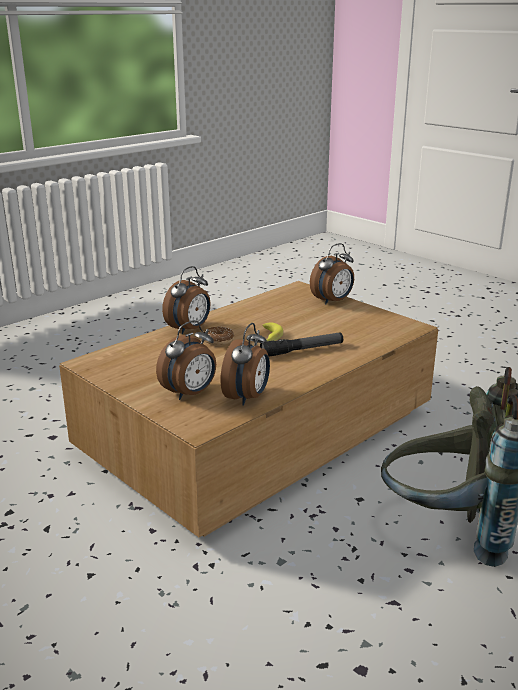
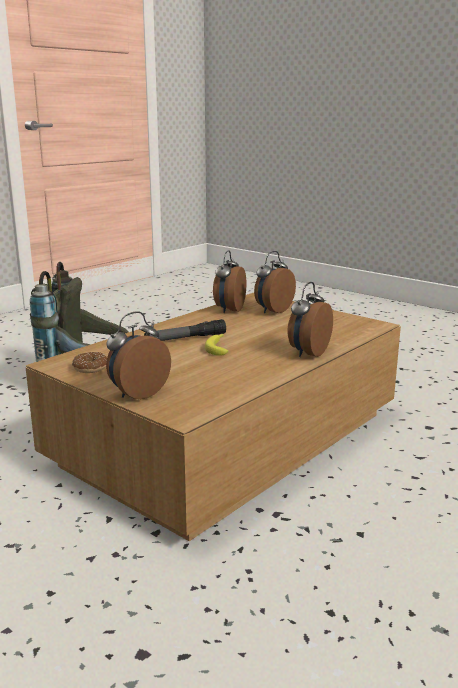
camera: 175 degrees right, 5 degrees down
donut [204,327,234,345] -> donut moved to [72,352,107,373]

